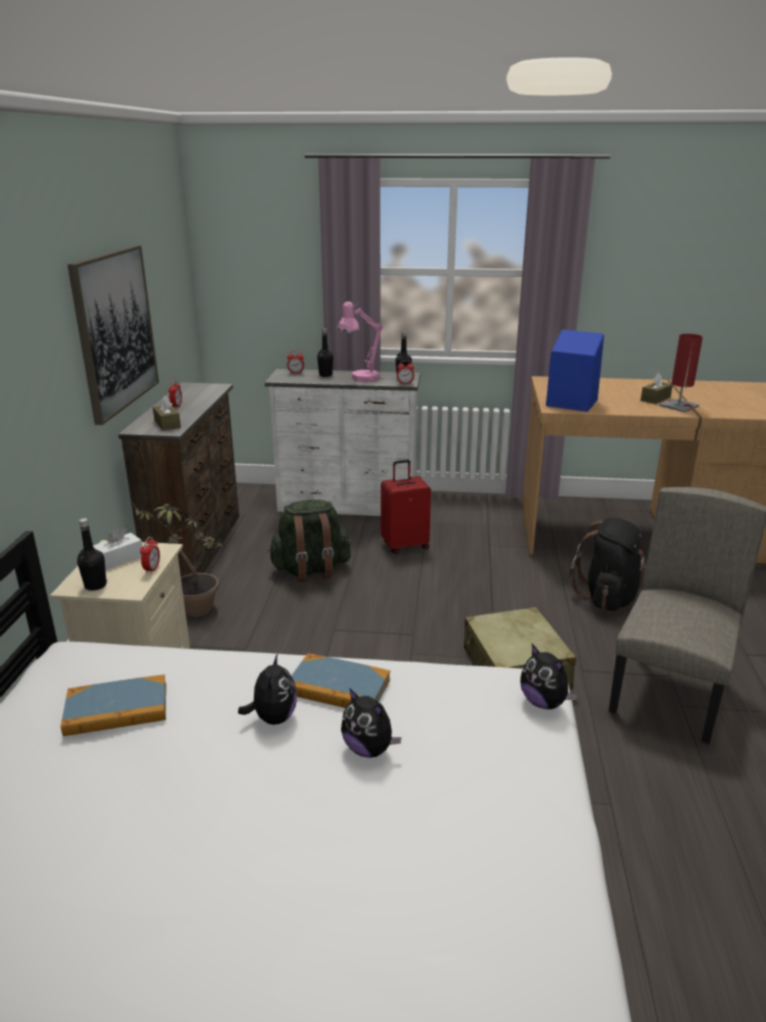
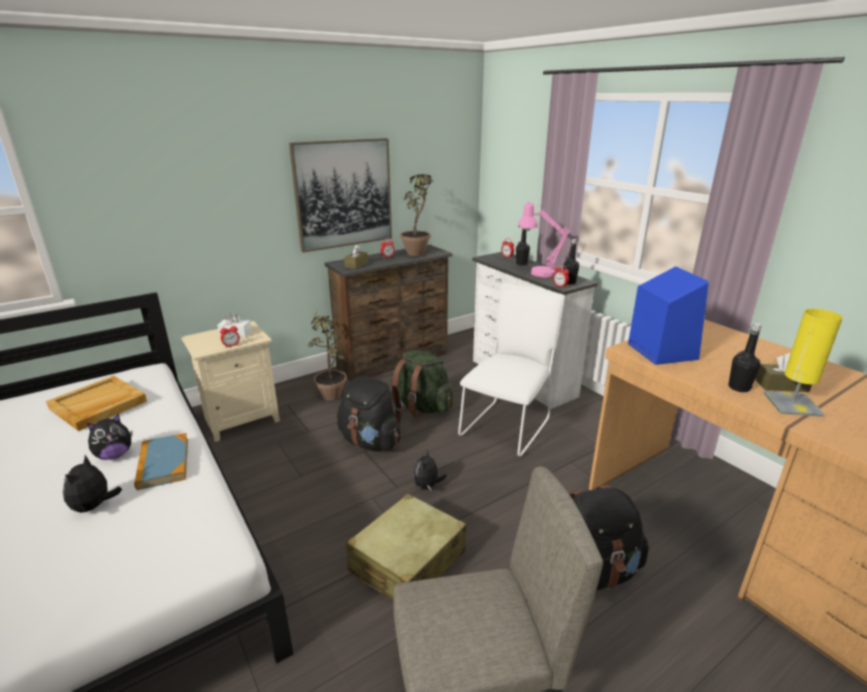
camera: 50 degrees right, 0 degrees up
book [61,674,166,736] -> beige tray [46,376,147,431]
black bottle [77,518,107,591] -> black bottle moved to [728,323,762,392]
red suitcase [381,460,431,554] -> white chair [458,283,565,457]
plush toy [520,644,577,709] -> plush toy moved to [413,450,447,490]
red table lamp [659,334,703,412] -> yellow table lamp [764,309,843,417]
none -> black backpack [337,376,403,451]
none -> potted plant [400,174,434,256]

